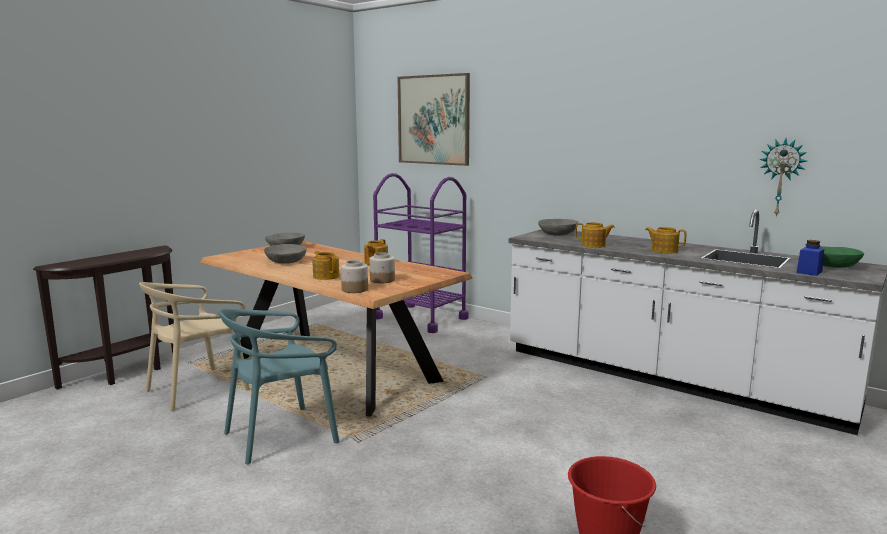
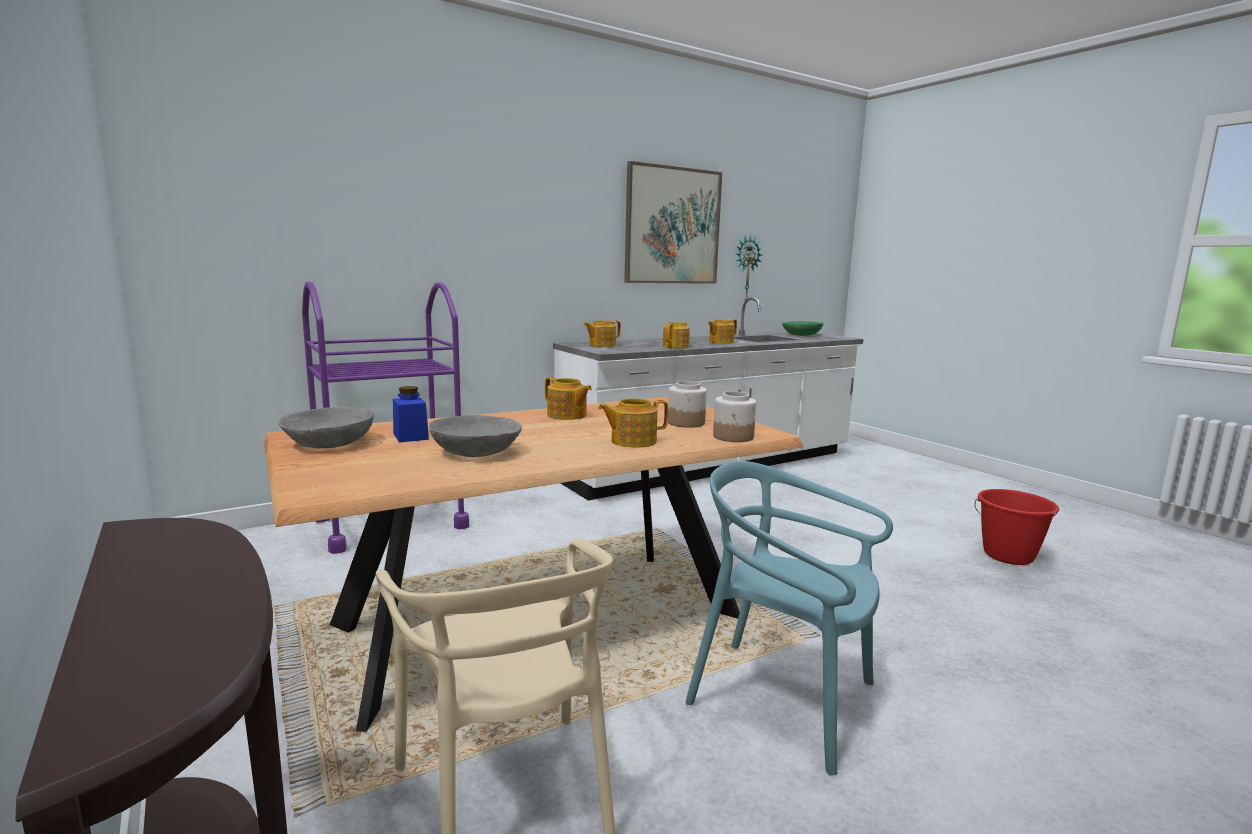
camera: 70 degrees left, 0 degrees up
turquoise chair [219,309,340,464] -> turquoise chair turned 135 degrees clockwise [685,461,893,775]
picture [398,73,470,166] -> picture moved to [624,161,722,284]
grey bowl [538,219,579,236] -> teapot [584,320,621,347]
blue jar [796,240,824,276] -> blue jar moved to [393,386,429,443]

